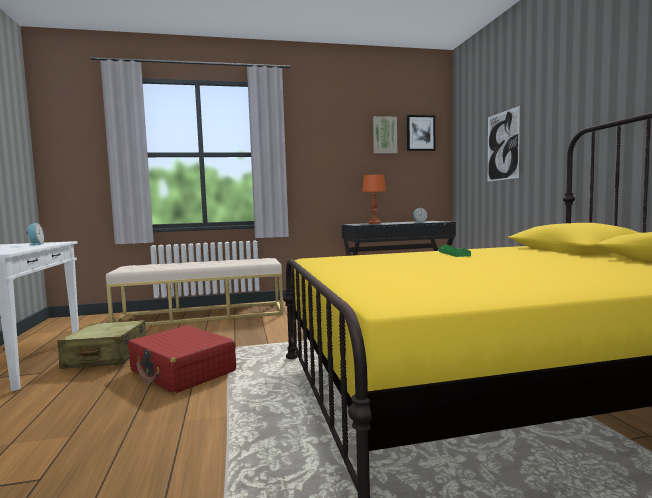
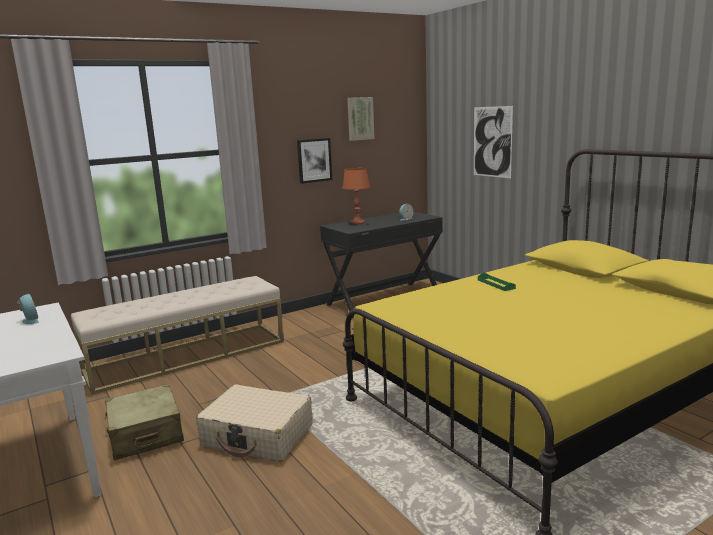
camera: 20 degrees left, 10 degrees up
red suitcase [128,325,236,394] -> beige suitcase [196,384,313,462]
picture [407,115,435,151] -> picture moved to [297,138,332,184]

